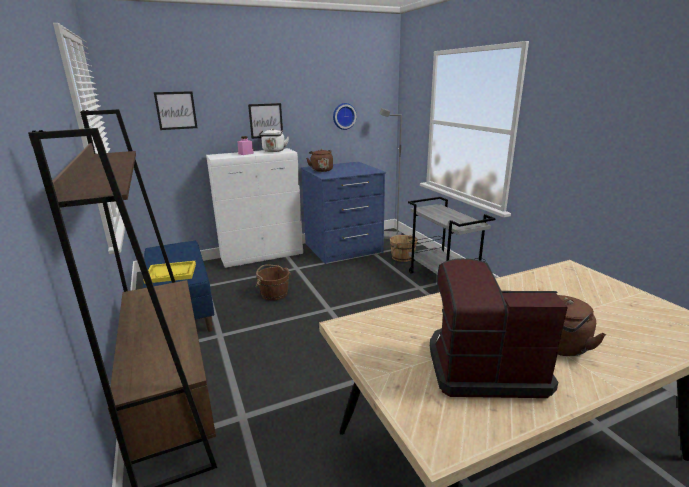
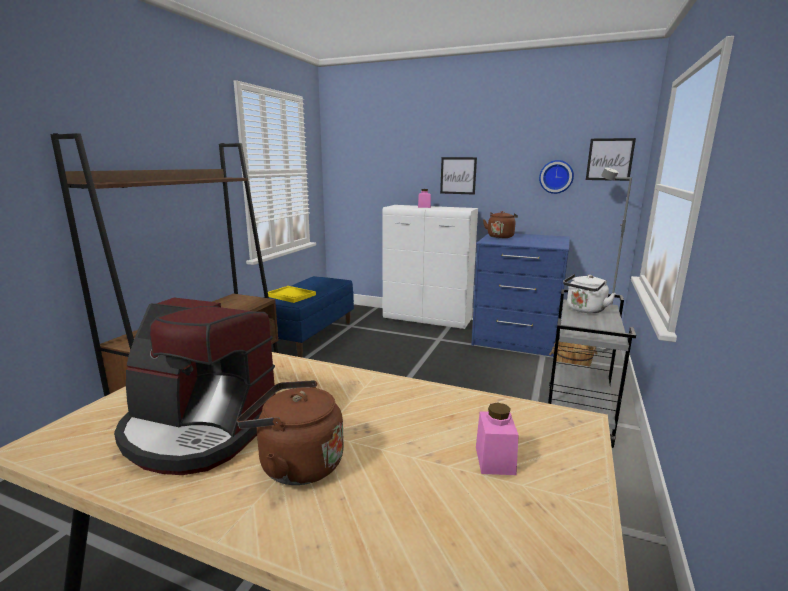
camera: 45 degrees right, 5 degrees down
picture [154,91,198,130] -> picture moved to [586,138,636,181]
brown bucket [256,264,291,300] -> none
white kettle [259,128,289,152] -> white kettle moved to [563,274,616,313]
coffee machine [430,258,568,398] -> coffee machine turned 150 degrees clockwise [114,298,275,475]
none -> pink jar [476,402,519,475]

